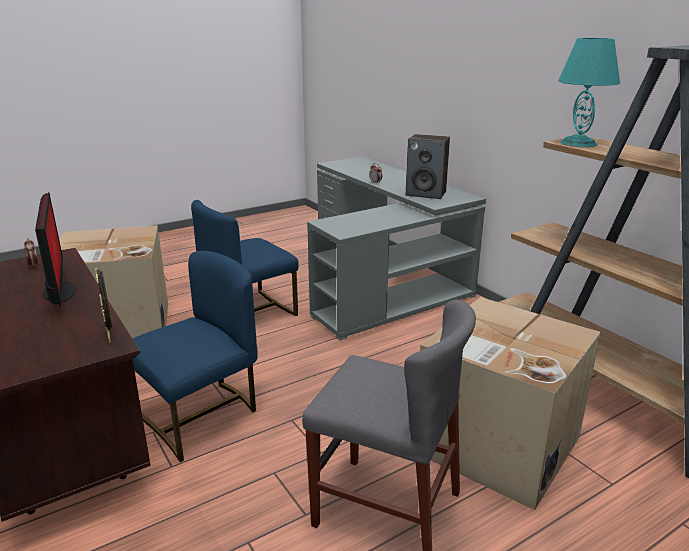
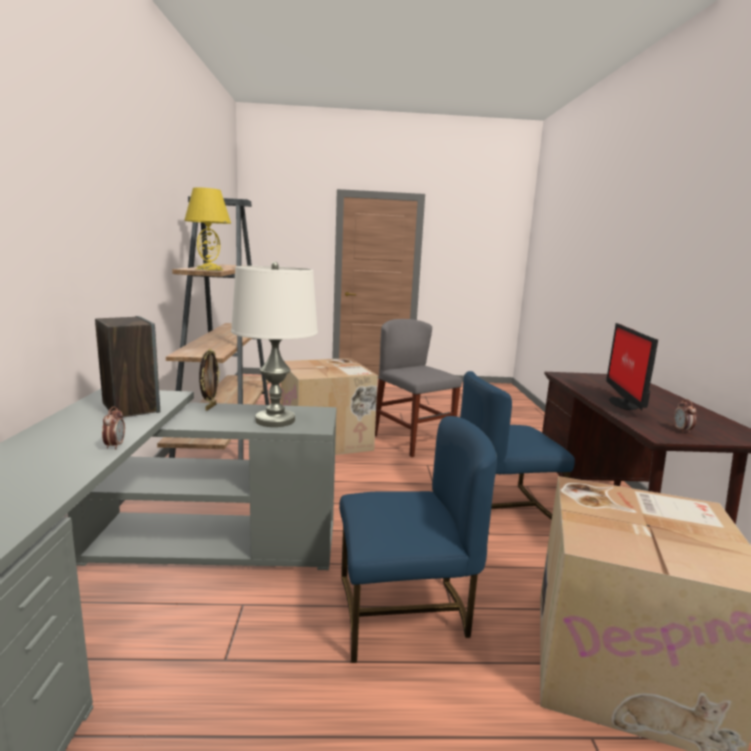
camera: 150 degrees left, 10 degrees down
picture frame [95,267,112,343] -> picture frame moved to [199,349,220,411]
turquoise table lamp [558,38,620,147] -> yellow table lamp [184,187,231,271]
none -> white table lamp [231,262,318,427]

